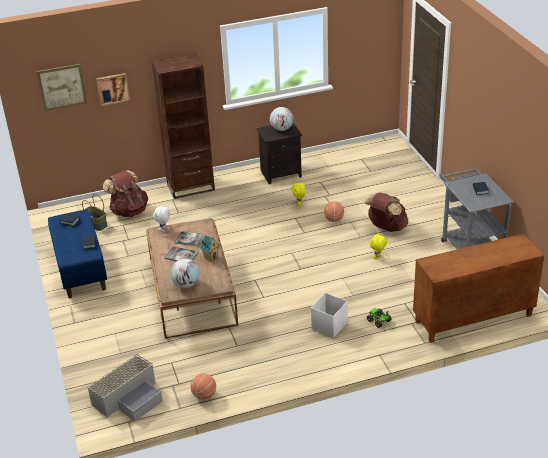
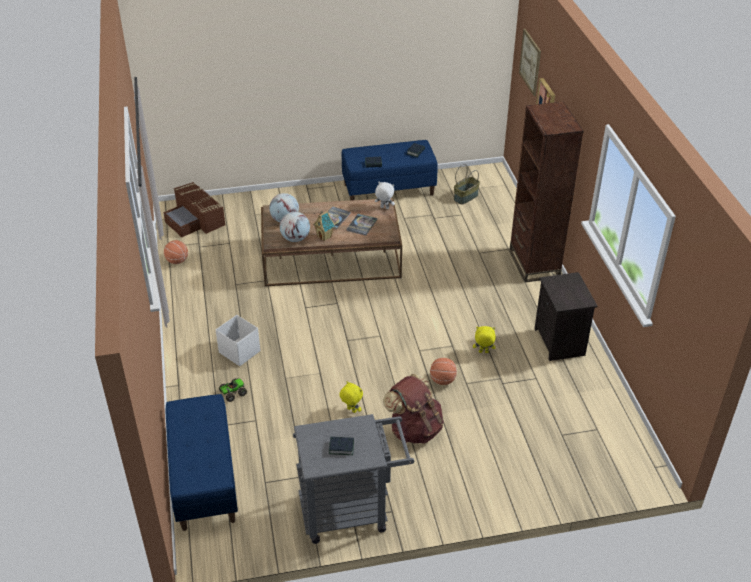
camera: 95 degrees right, 5 degrees up
grey storage box [87,354,163,421] -> brown storage box [163,182,225,237]
brown backpack [103,170,148,217] -> none
globe [270,107,293,131] -> globe moved to [280,212,310,242]
brown cabinet [413,233,544,343] -> blue bench [165,394,238,531]

